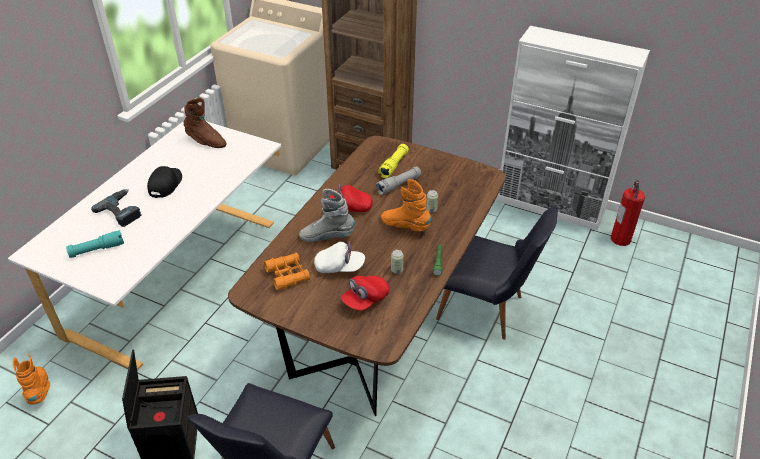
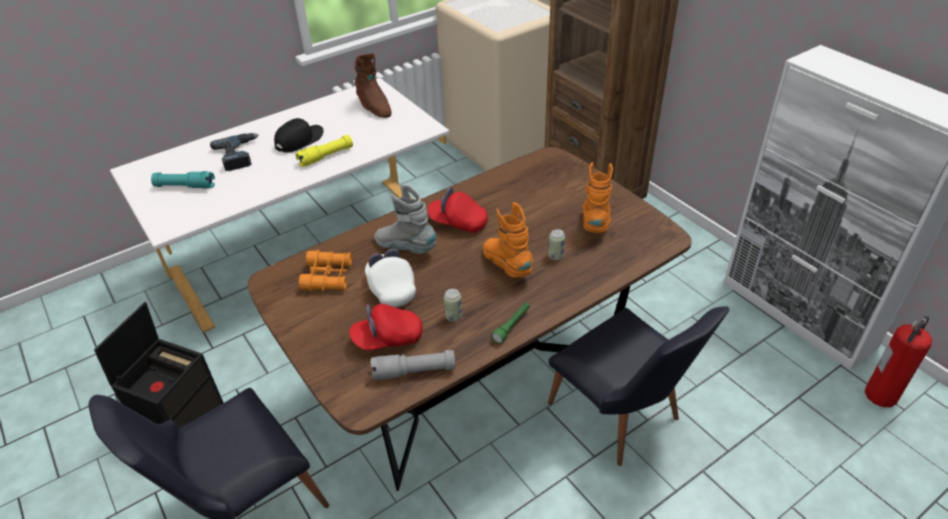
camera: 30 degrees right, 0 degrees up
orange boot [12,354,50,404] -> orange boot moved to [583,162,613,233]
white cap [314,241,365,273] -> white cap turned 150 degrees counterclockwise [365,249,416,307]
grey flashlight [376,167,421,195] -> grey flashlight moved to [371,350,456,380]
yellow flashlight [378,144,409,178] -> yellow flashlight moved to [296,135,353,167]

